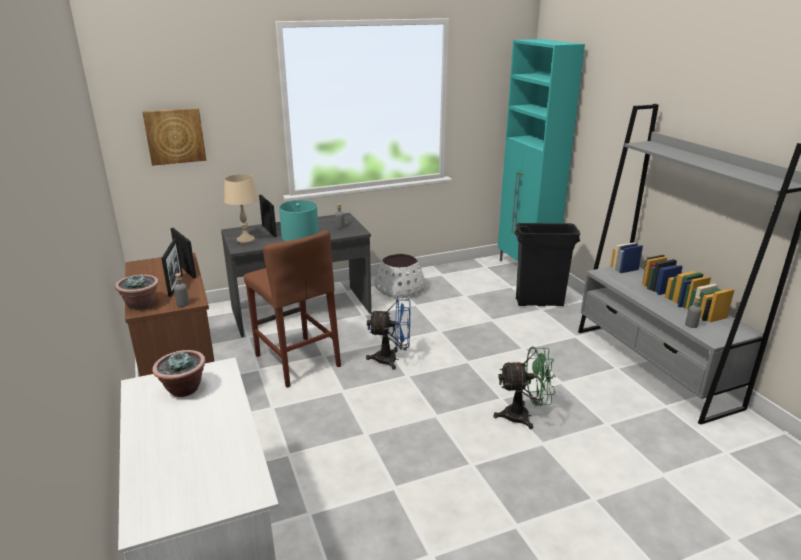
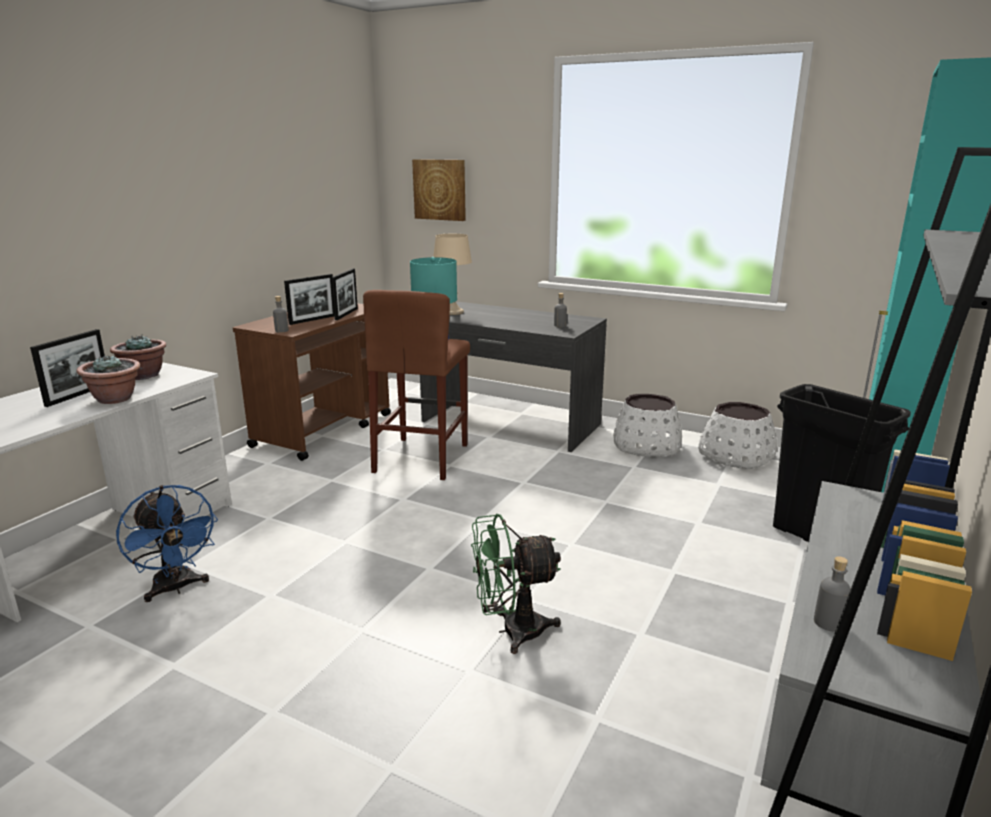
camera: 50 degrees right, 5 degrees down
potted plant [115,274,159,310] -> potted plant moved to [77,355,140,404]
picture frame [259,195,277,237] -> picture frame moved to [30,329,104,407]
blue fan [366,298,411,370] -> blue fan moved to [116,485,218,602]
green fan [493,346,556,429] -> green fan turned 120 degrees clockwise [471,514,561,654]
none -> white planter [698,402,777,469]

